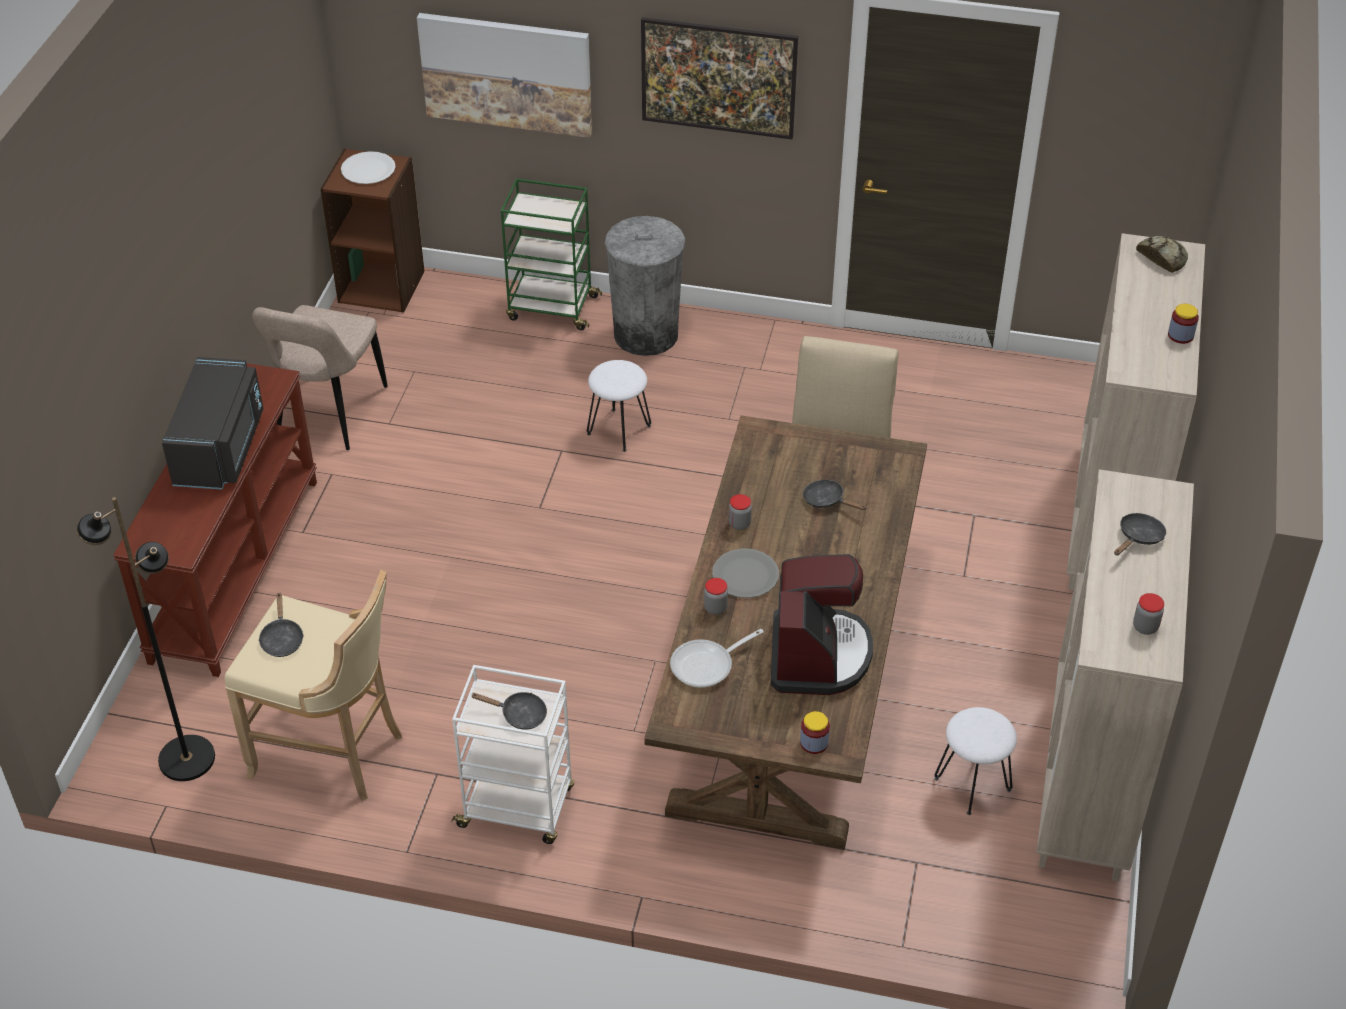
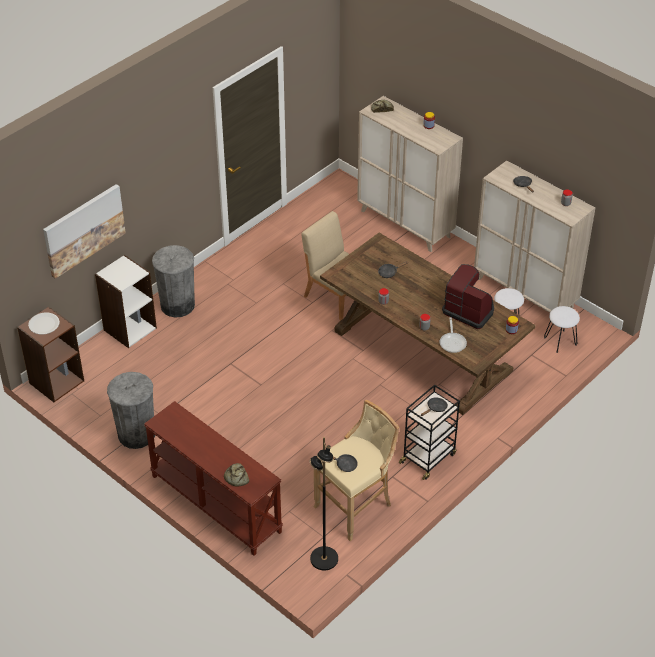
camera: 60 degrees left, 0 degrees up
black microwave [162,357,264,490] -> none
beige chair [252,305,388,450] -> grey trash can [107,372,155,449]
white cart [451,665,574,844] -> black cart [399,384,460,480]
green cart [501,178,602,330] -> white bookcase [95,255,157,348]
white stool [587,360,651,452] -> white stool moved to [544,306,580,353]
picture [641,17,798,139] -> none
grey plate [712,548,779,598] -> none
none -> bread [224,463,249,487]

